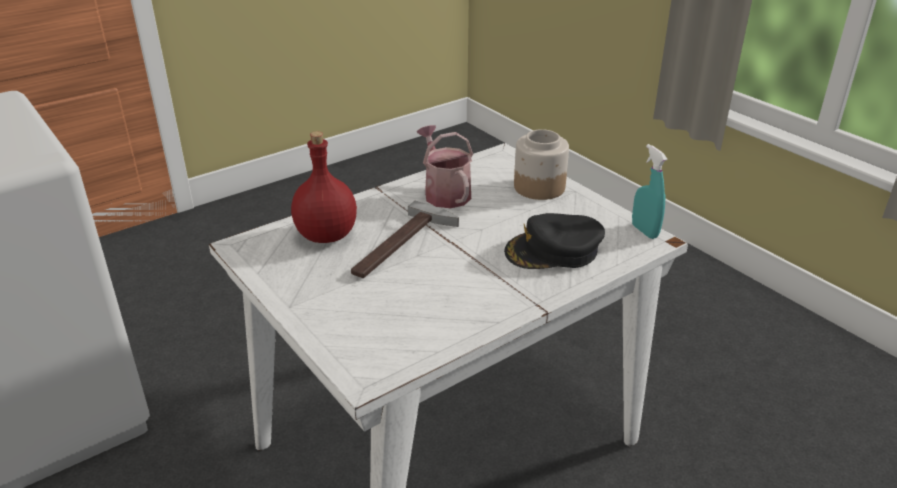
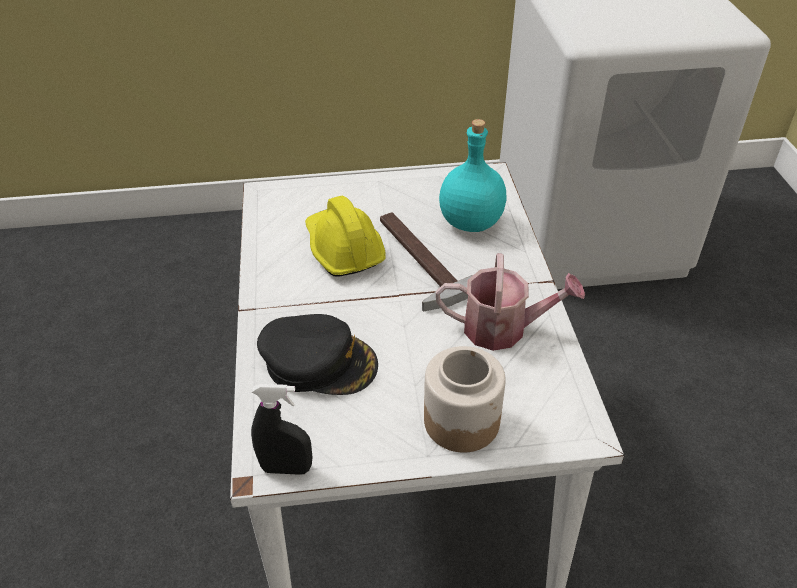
camera: 120 degrees right, 10 degrees up
red bottle [291,131,357,243] -> turquoise bottle [439,119,507,232]
black cap [504,213,605,269] -> black cap turned 90 degrees clockwise [257,314,378,395]
turquoise spray bottle [632,144,667,239] -> black spray bottle [251,384,312,475]
none -> yellow hard hat [305,196,386,276]

